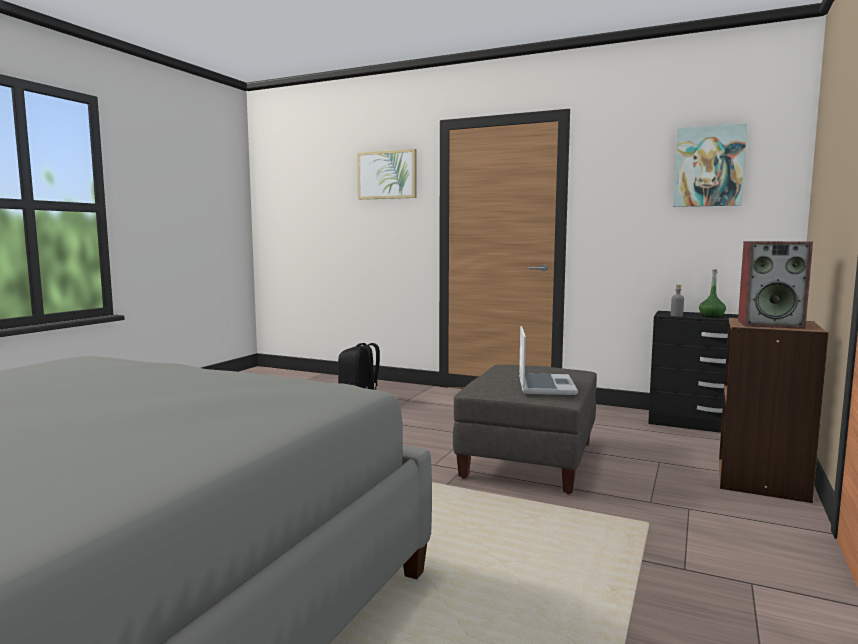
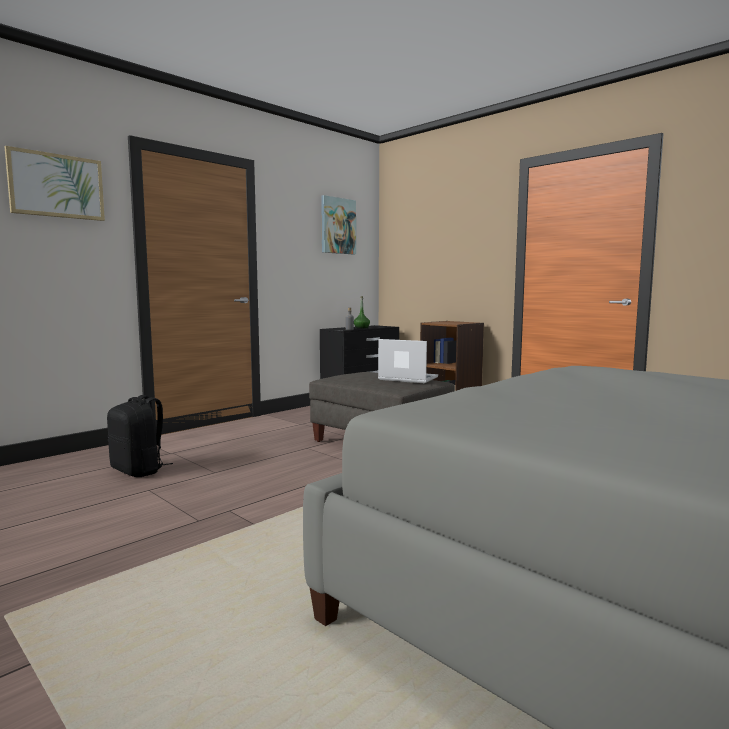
camera: 70 degrees left, 0 degrees up
speaker [738,241,813,329] -> none

